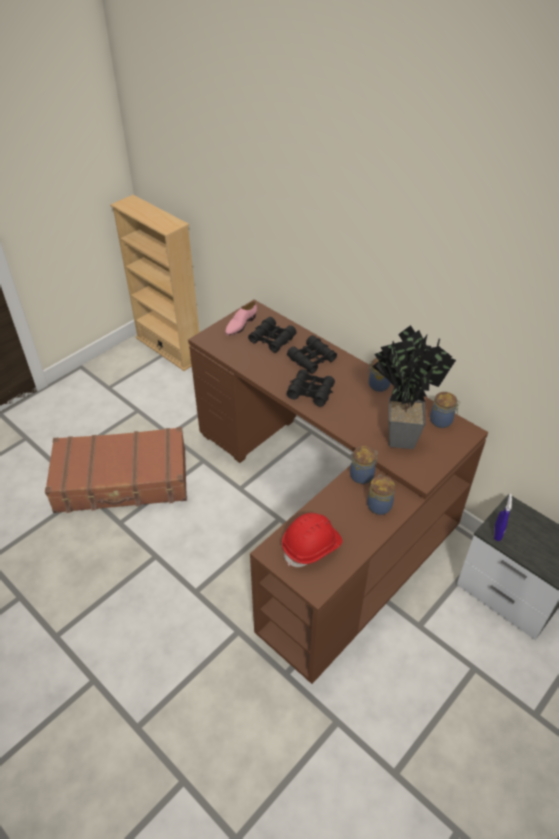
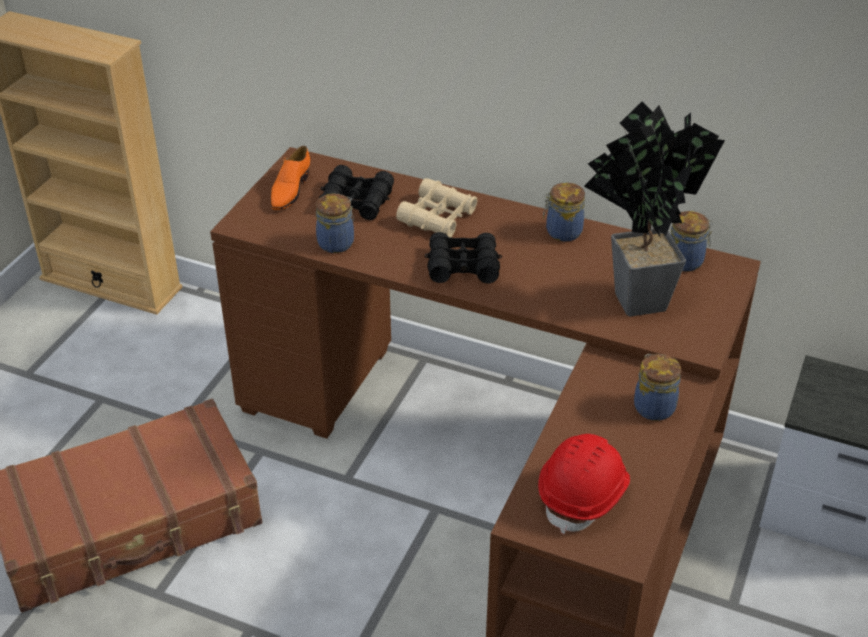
camera: 20 degrees left, 5 degrees down
pink shoe [225,301,257,335] -> orange shoe [271,146,310,210]
black binoculars [287,335,337,374] -> beige binoculars [396,178,477,238]
jar [350,446,378,484] -> jar moved to [316,194,354,253]
blue spray bottle [494,494,512,541] -> none

